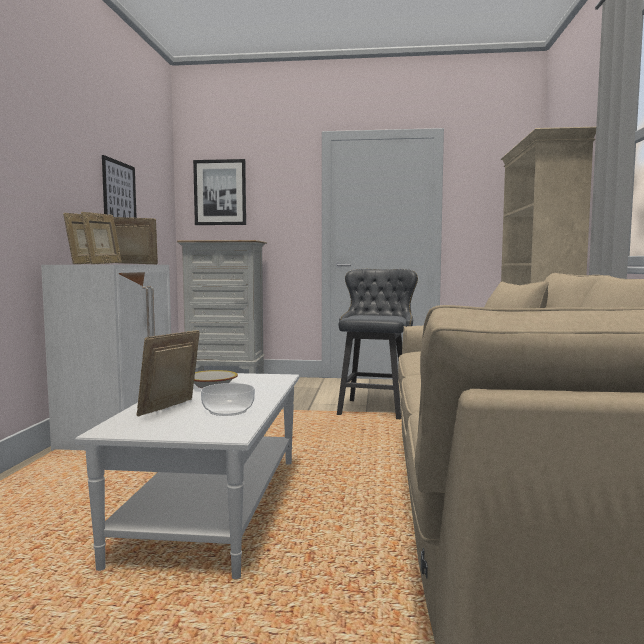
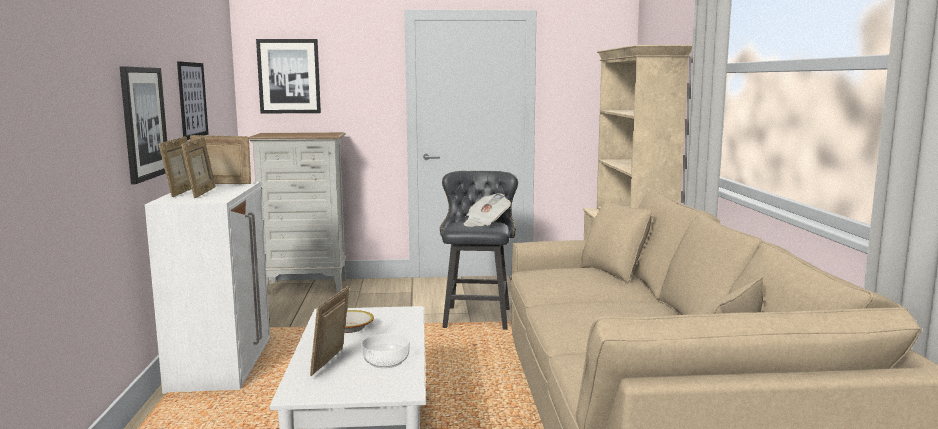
camera: 10 degrees left, 5 degrees up
none -> picture [120,66,167,184]
none -> newspaper [463,193,511,227]

